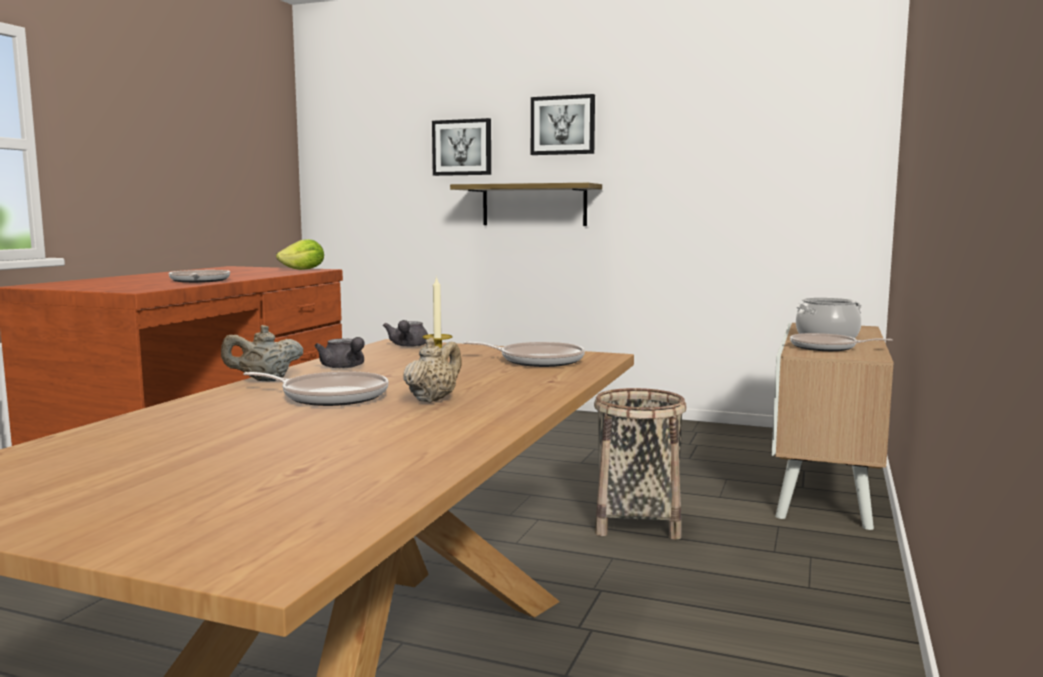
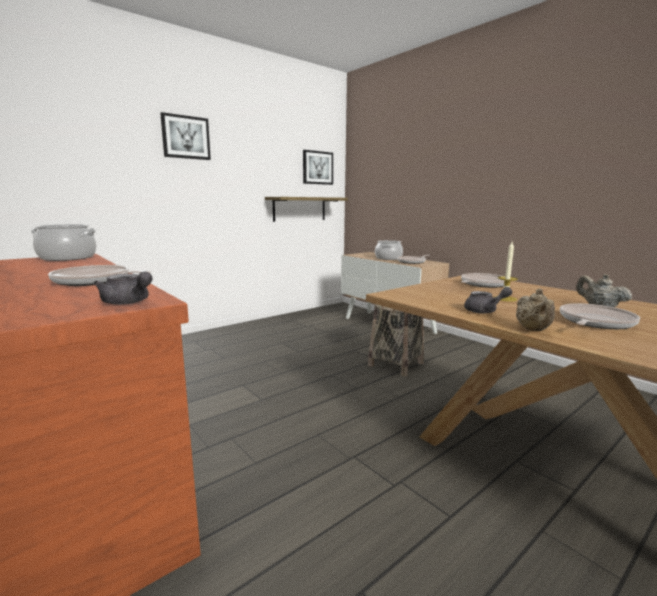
camera: 60 degrees left, 5 degrees up
lettuce [276,239,324,270] -> cooking pot [31,224,96,261]
grey teapot [383,320,428,347] -> grey teapot moved to [93,272,152,305]
picture [432,118,491,176] -> picture moved to [303,150,333,185]
shelf [450,183,602,226] -> shelf moved to [265,197,348,222]

